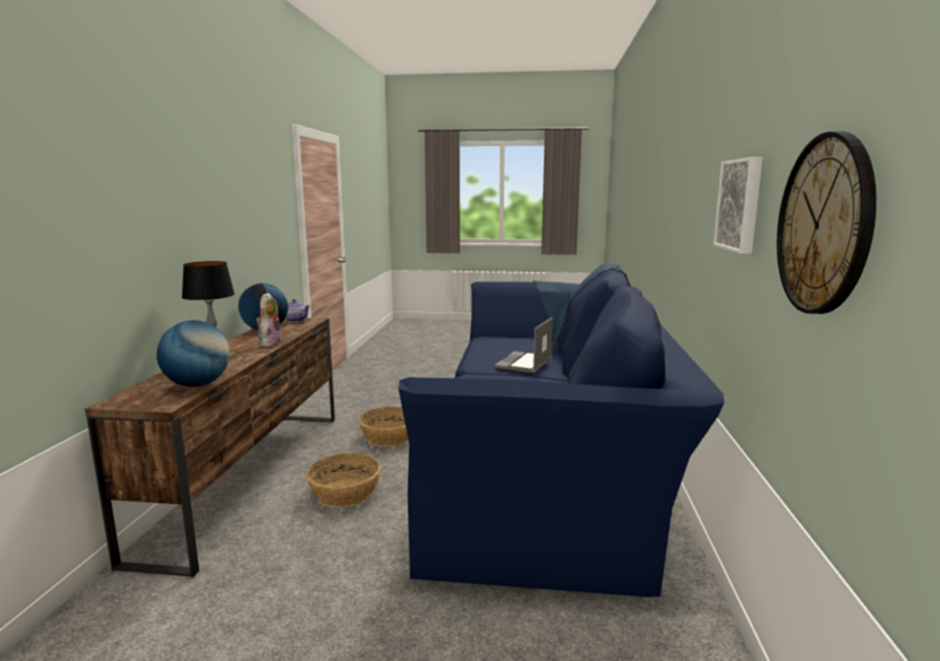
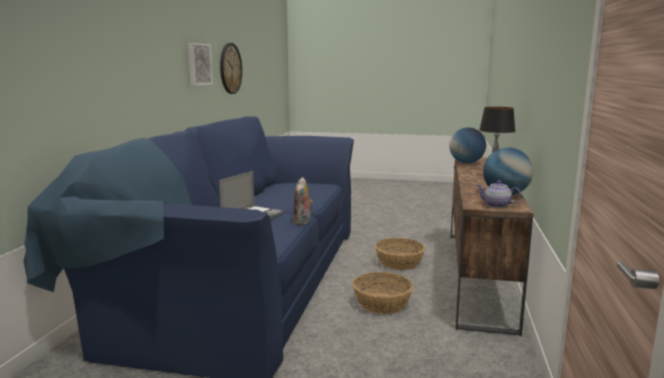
camera: 175 degrees left, 0 degrees up
plush toy [256,293,282,347] -> plush toy moved to [293,177,313,225]

